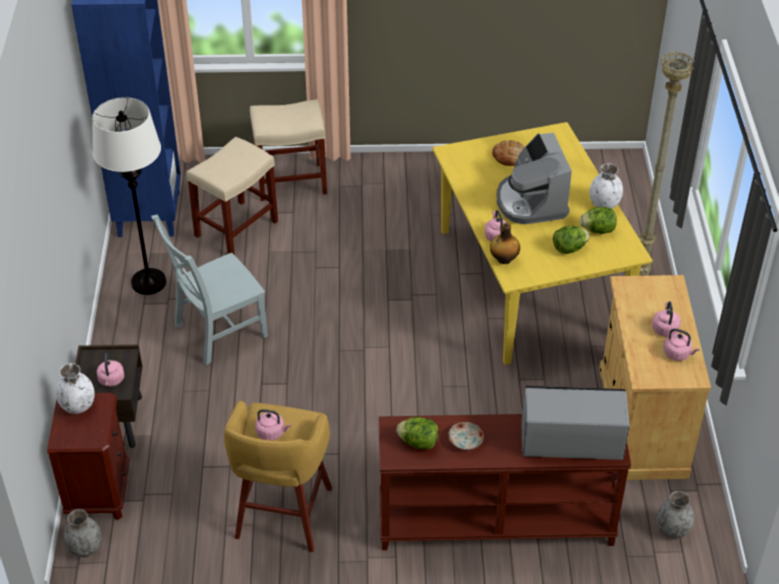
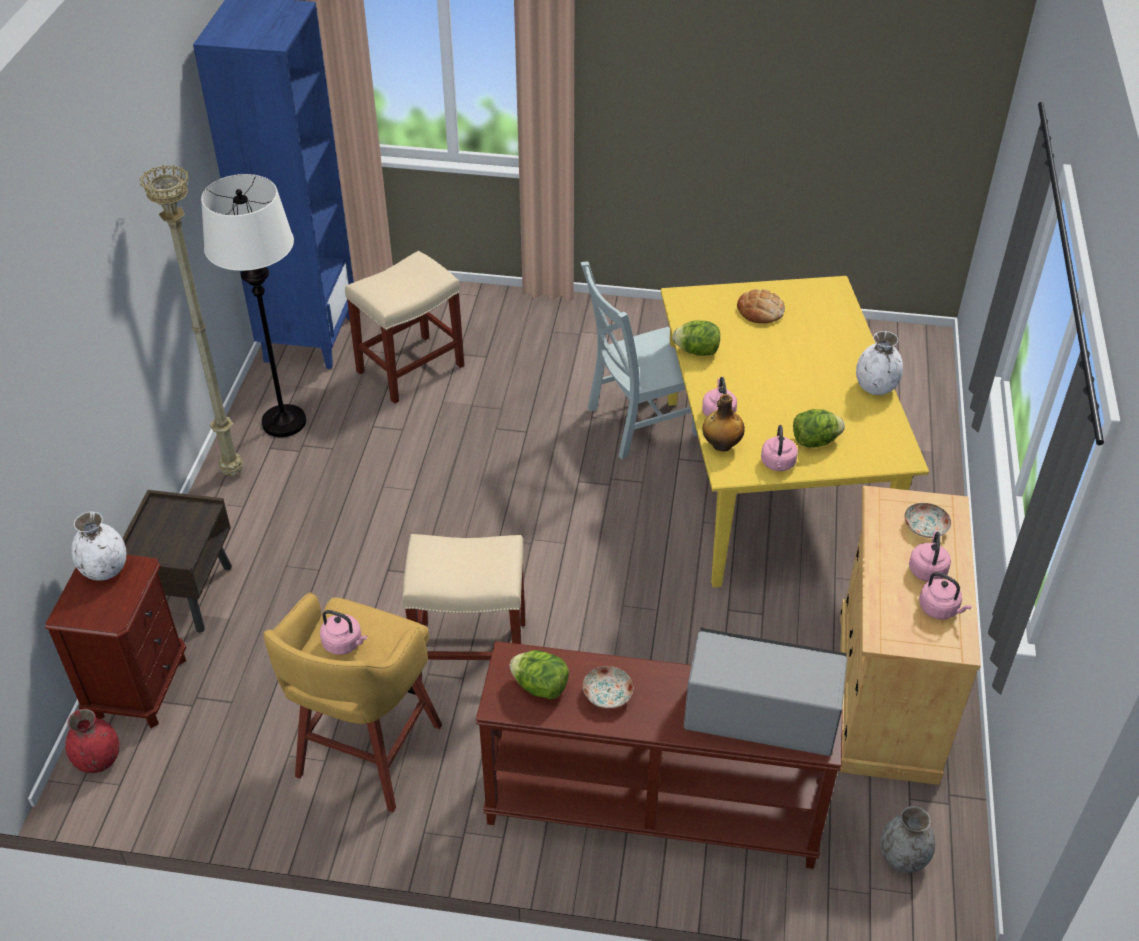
camera: 10 degrees right, 0 degrees up
grey vase [63,509,102,557] -> red vase [65,709,119,773]
pink kettle [97,353,124,387] -> pink kettle moved to [761,425,798,471]
grey chair [151,215,268,365] -> grey chair moved to [581,261,698,459]
beige stool [250,99,327,201] -> beige stool moved to [402,534,525,681]
coffee machine [497,133,572,224] -> none
lettuce [580,207,617,234] -> lettuce moved to [672,321,720,356]
beige floor lamp [639,51,694,276] -> beige floor lamp moved to [139,165,243,476]
none -> plate [904,503,951,538]

